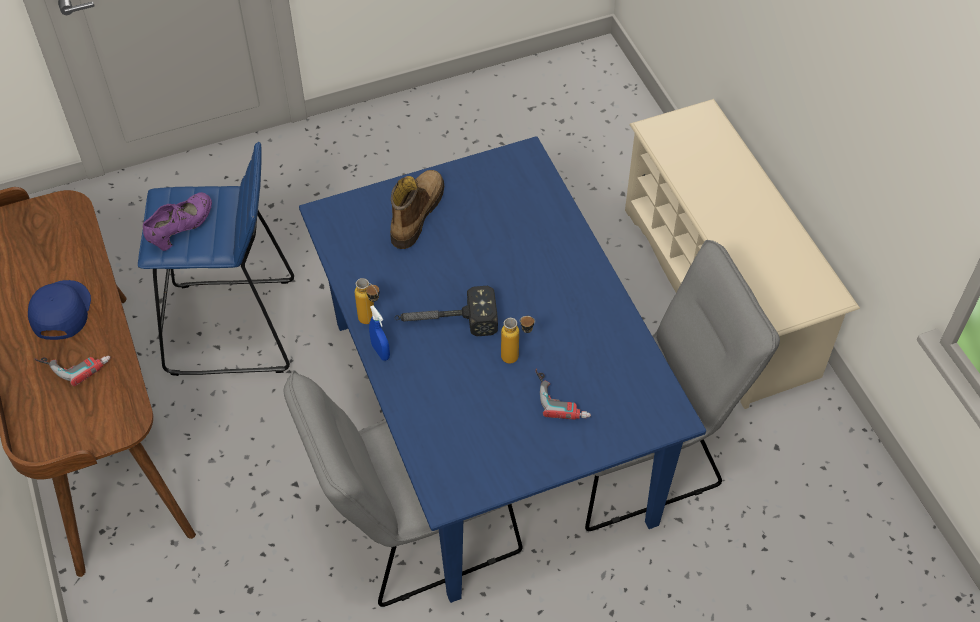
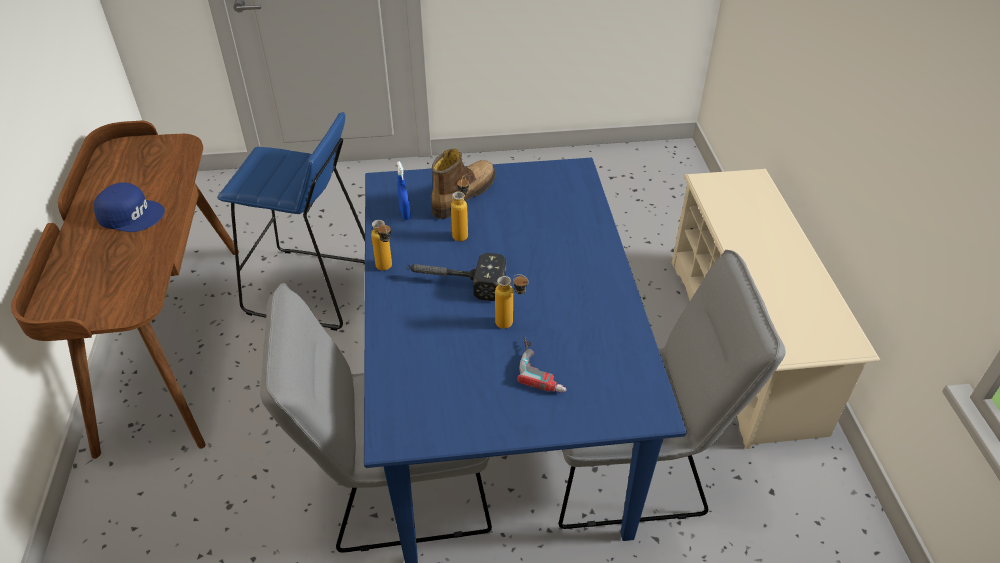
camera: 15 degrees right, 10 degrees down
blue cap [28,280,91,340] -> blue cap turned 90 degrees clockwise [94,182,165,232]
power drill [34,356,110,386] -> none
purple shoe [143,192,212,251] -> none
blue spray bottle [369,305,390,361] -> blue spray bottle moved to [397,161,411,220]
none -> bottle [451,175,469,241]

